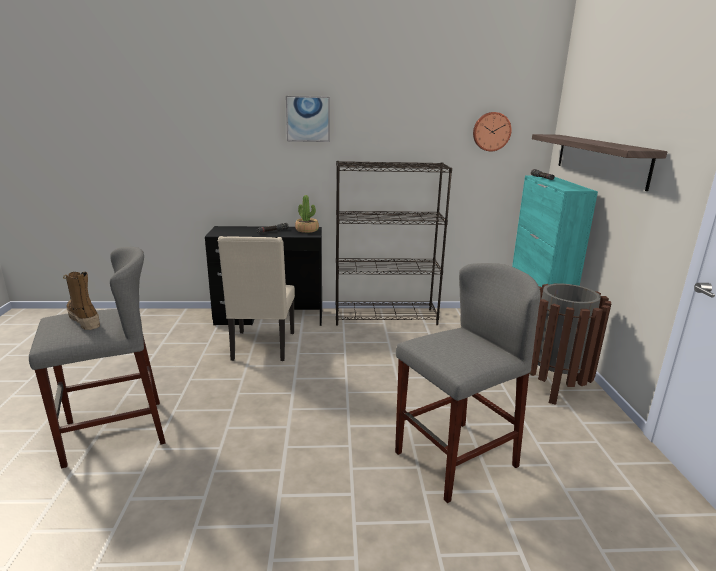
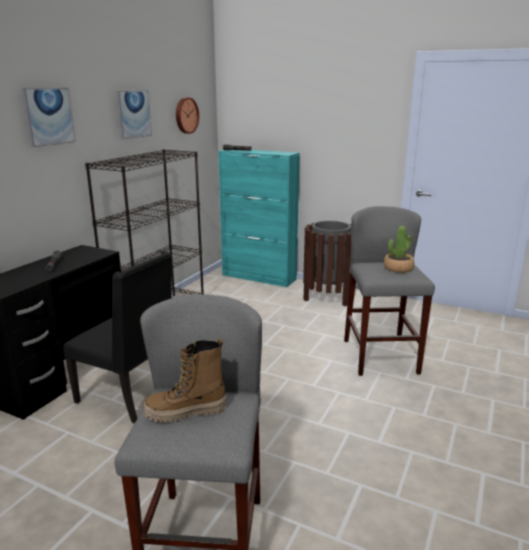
camera: 60 degrees left, 0 degrees up
beige chair [218,236,295,361] -> black chair [63,251,172,423]
potted plant [295,195,319,233] -> potted plant moved to [384,226,414,273]
shelf [532,134,668,191] -> none
none -> picture [116,90,152,139]

